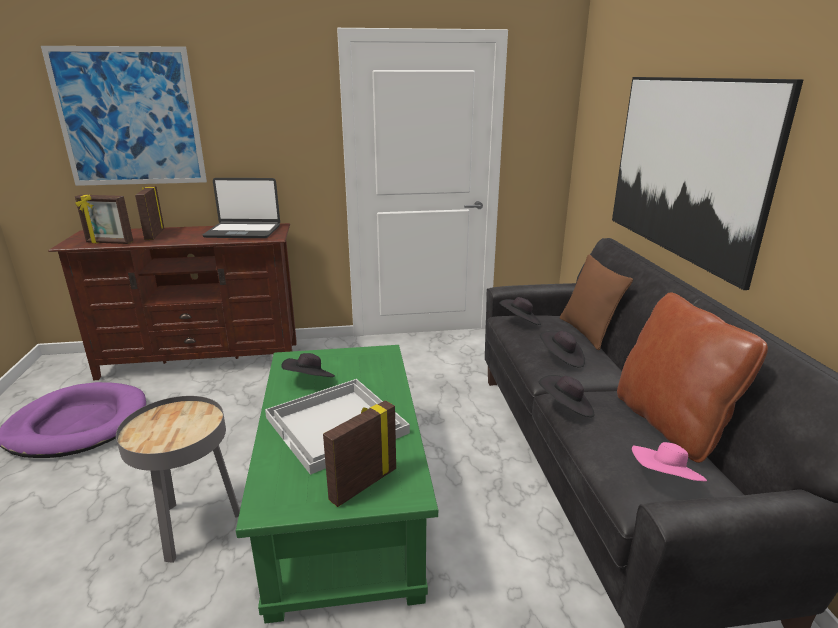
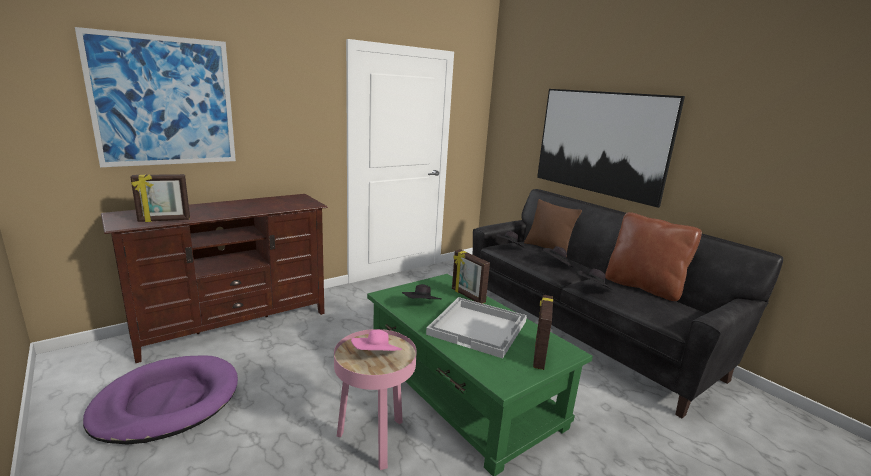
camera: 30 degrees left, 5 degrees down
grey side table [116,396,240,563] -> pink side table [334,329,417,470]
picture frame [135,186,164,240] -> picture frame moved to [452,249,490,304]
laptop [202,178,280,238] -> none
pink hat [632,442,707,481] -> pink hat moved to [351,330,402,351]

